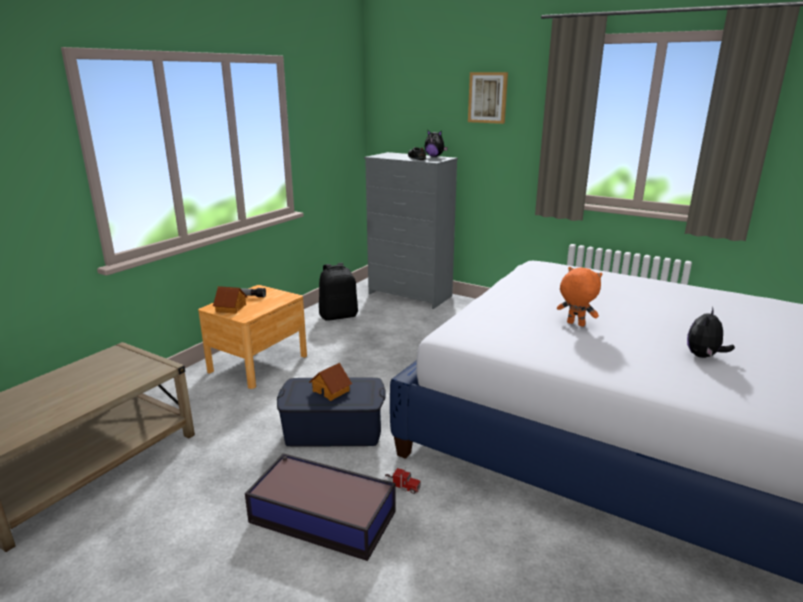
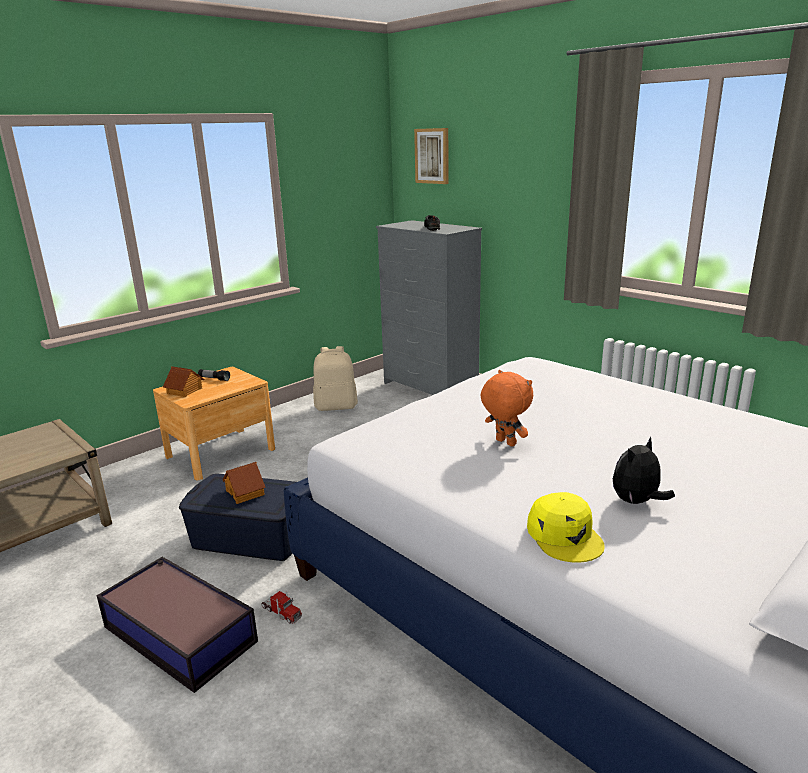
camera: 15 degrees right, 0 degrees up
black backpack [319,263,358,321] -> beige backpack [313,346,358,411]
plush toy [424,130,448,157] -> none
picture [468,72,508,124] -> picture moved to [414,128,448,184]
none -> yellow cap [527,492,605,562]

